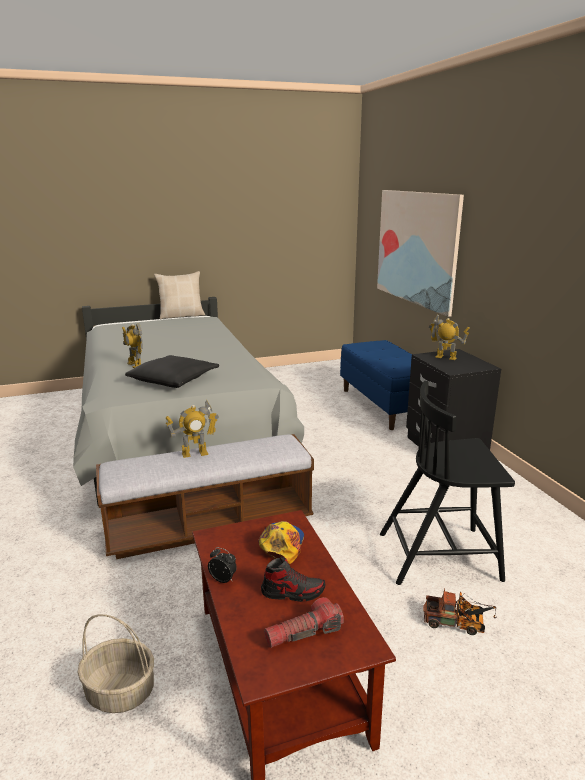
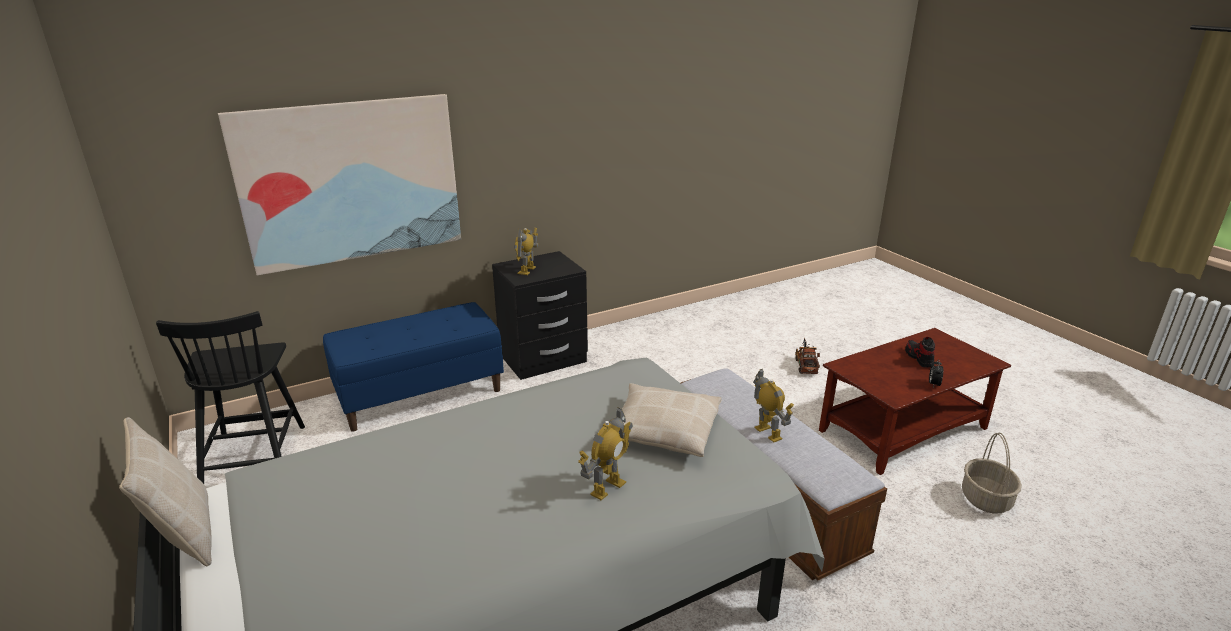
camera: 100 degrees left, 5 degrees up
black pillow [125,355,219,388] -> beige pillow [622,383,722,457]
cap [258,521,304,564] -> none
flashlight [264,597,344,648] -> none
black chair [380,381,515,585] -> black chair moved to [156,311,305,484]

